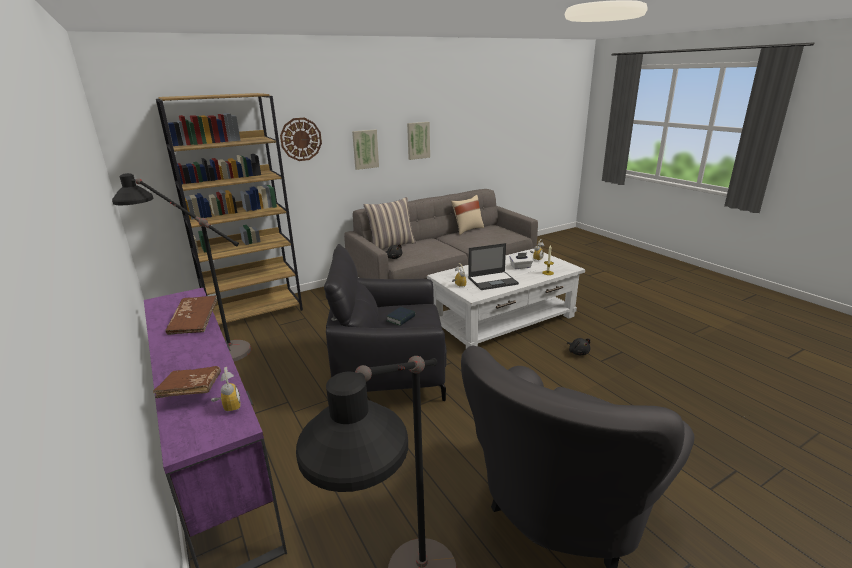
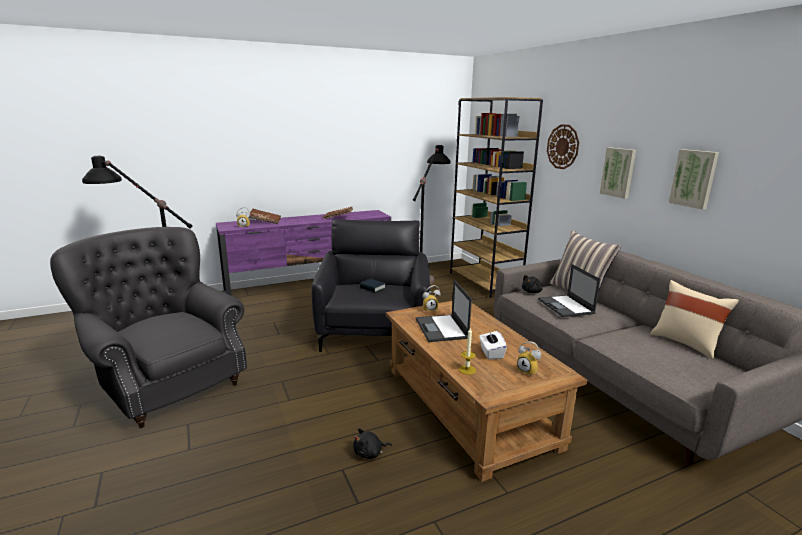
camera: 95 degrees right, 5 degrees down
white coffee table [427,249,585,349] -> brown coffee table [386,301,587,482]
none -> laptop [538,264,600,317]

